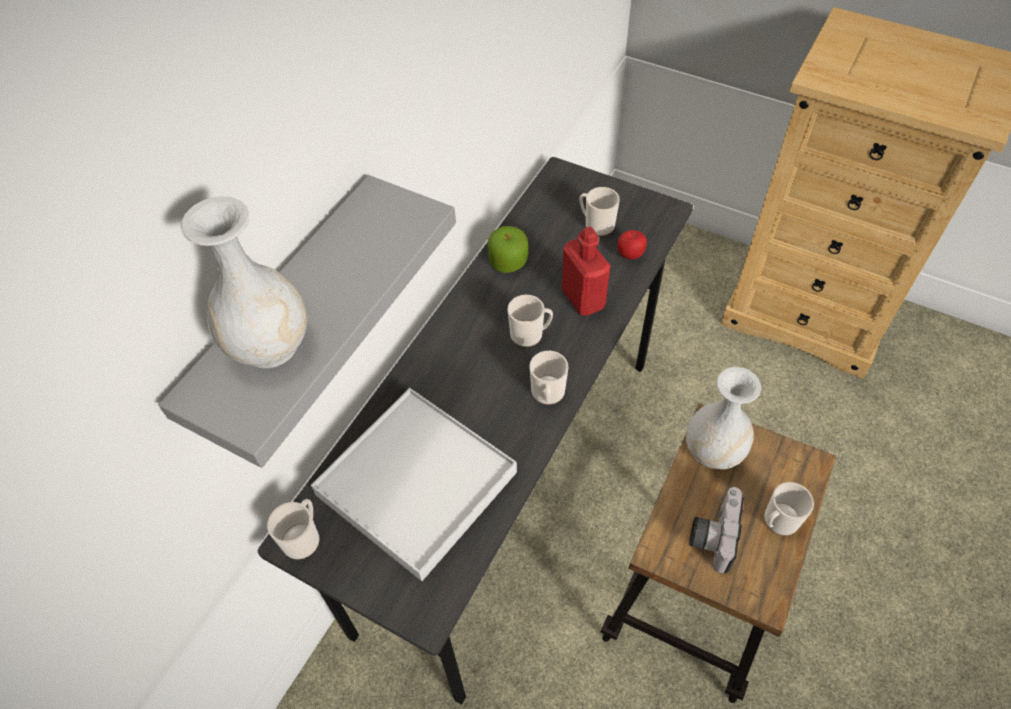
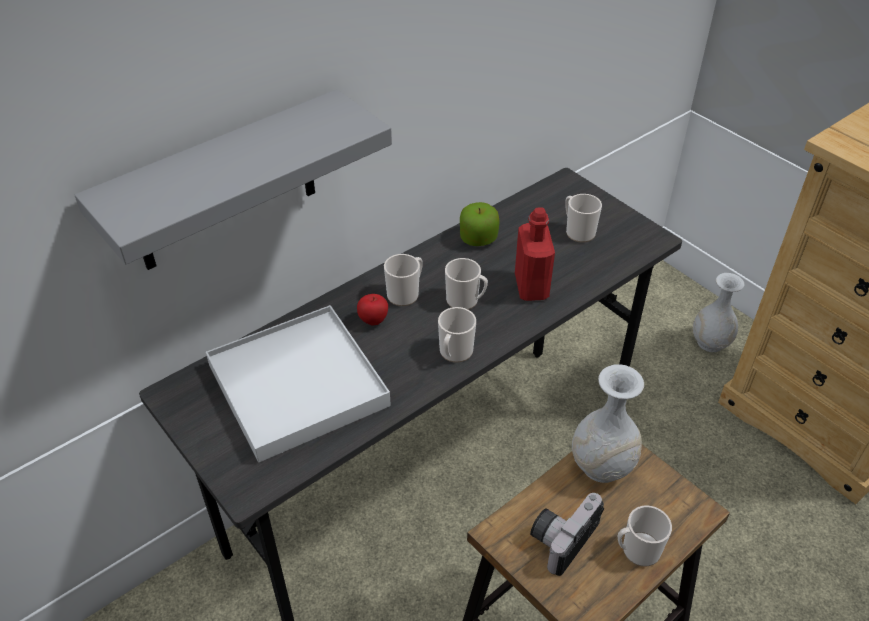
camera: 20 degrees right, 10 degrees down
white vase [181,197,307,368] -> white vase moved to [693,273,744,352]
mug [267,499,319,559] -> mug moved to [384,254,423,306]
apple [617,230,647,260] -> apple moved to [357,294,388,326]

